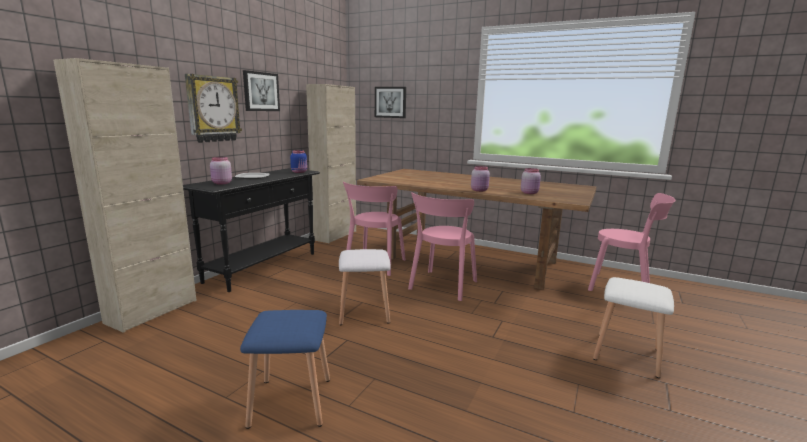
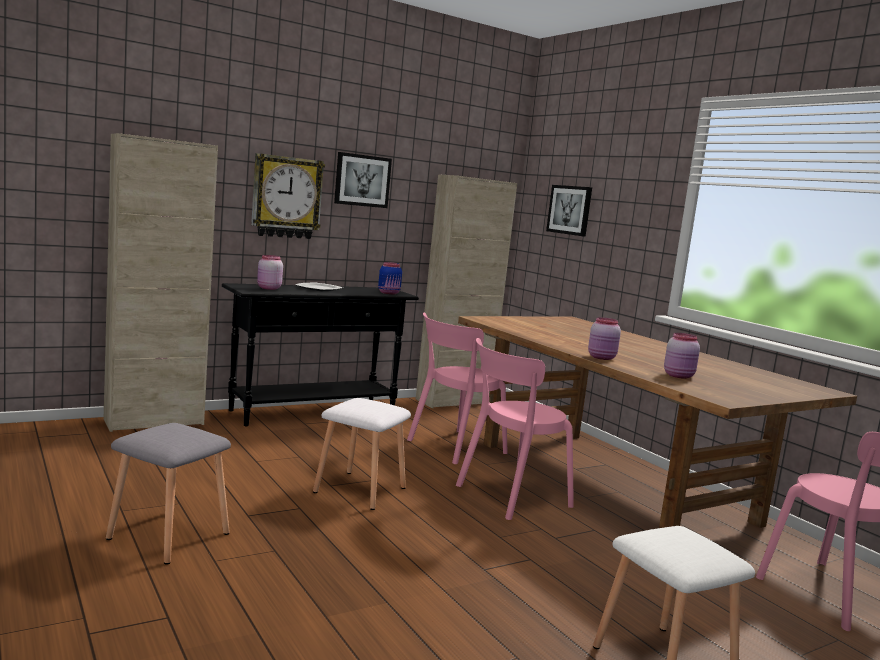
camera: 30 degrees right, 5 degrees down
blue stool [240,310,330,429] -> grey stool [106,423,231,565]

